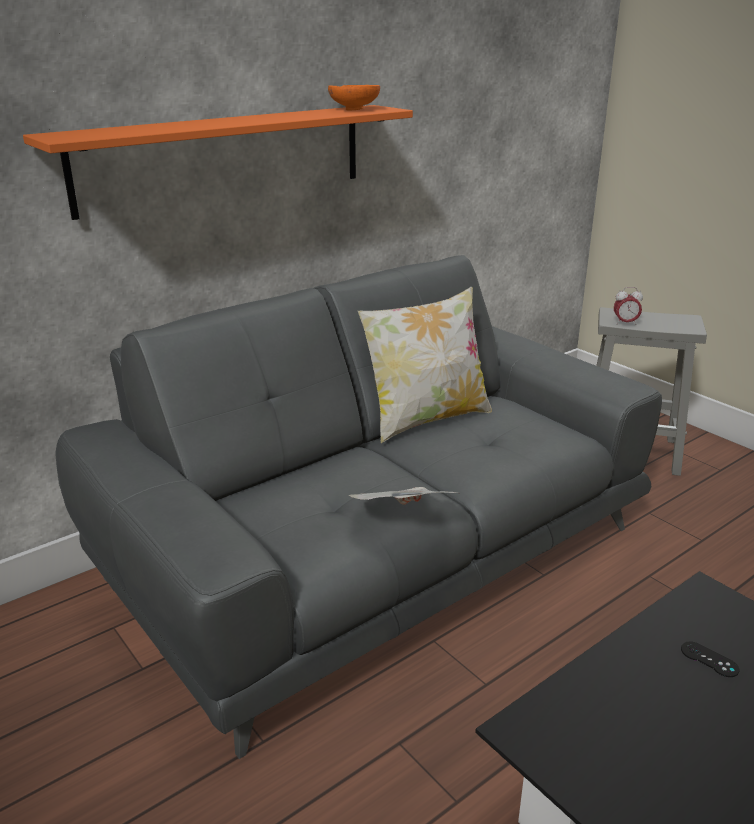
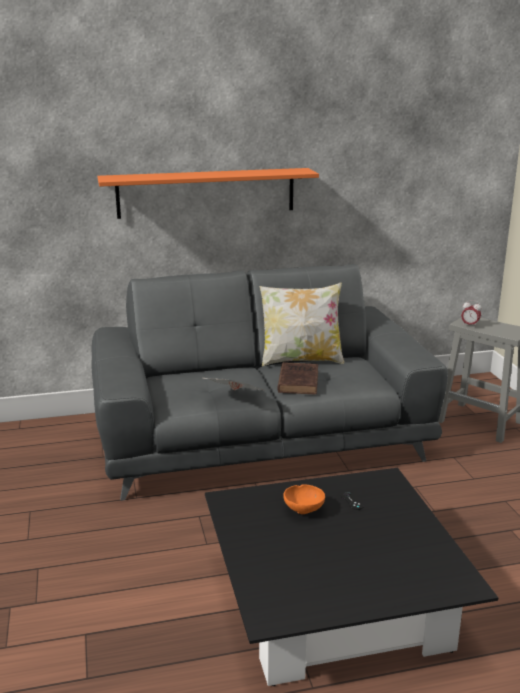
camera: 25 degrees right, 5 degrees down
orange bowl [328,85,380,111] -> orange bowl moved to [283,485,325,514]
none -> brown book [277,362,318,394]

